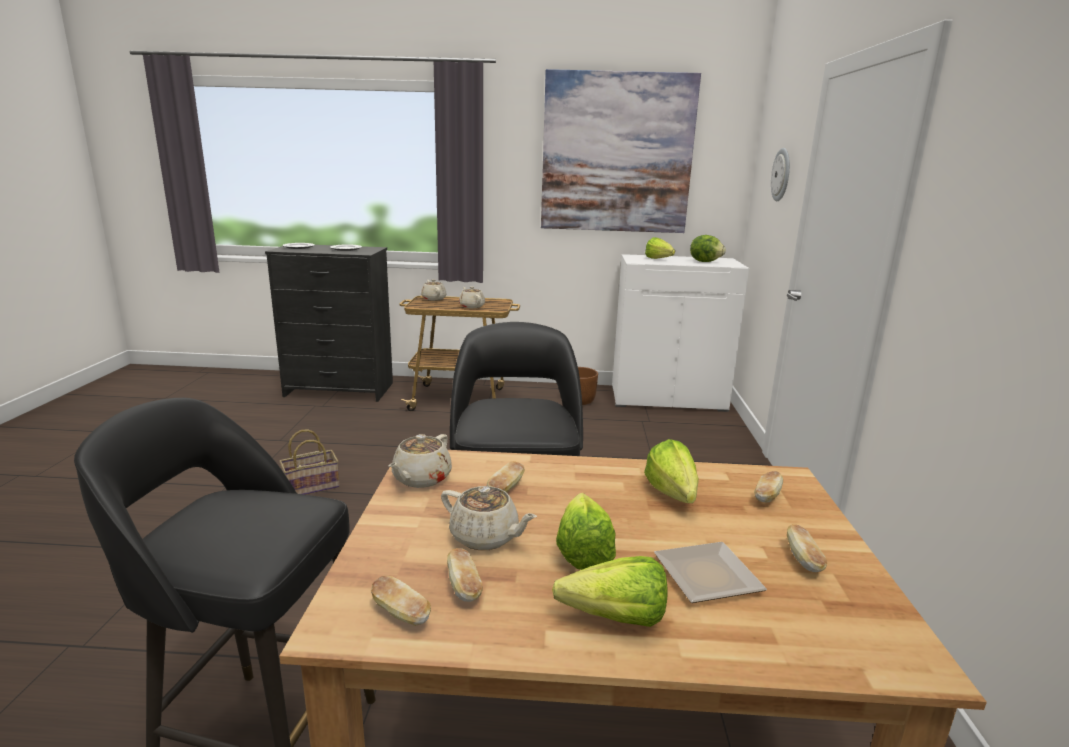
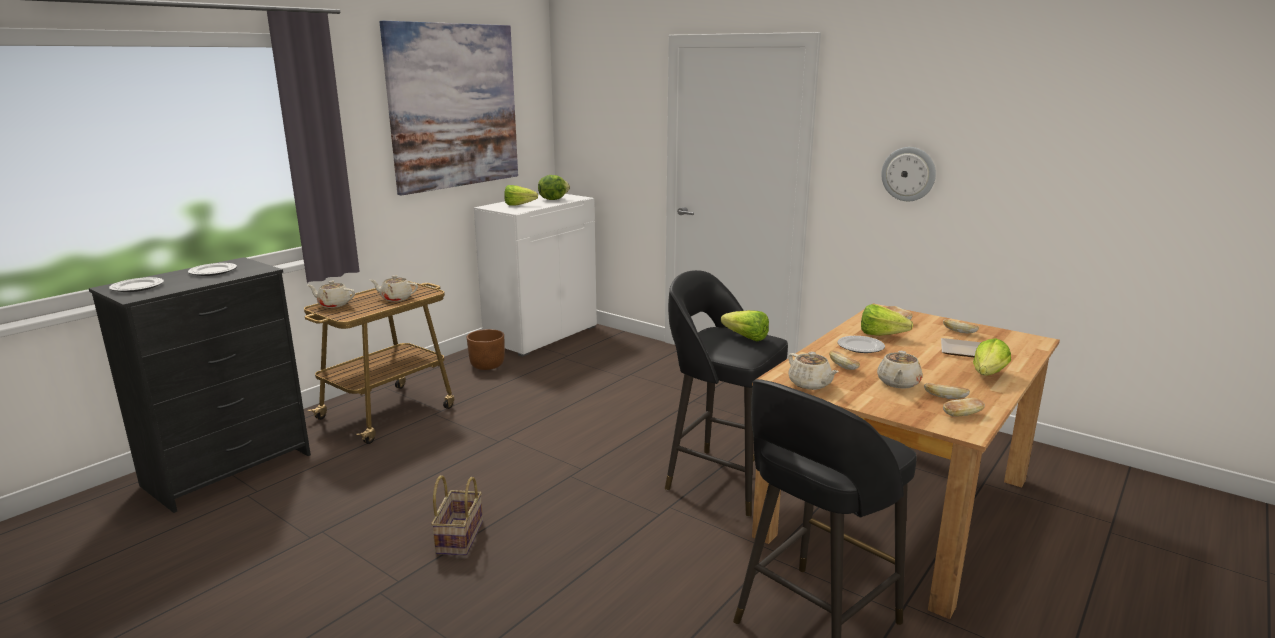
camera: 55 degrees left, 0 degrees up
beige teapot [441,486,537,550] -> beige teapot turned 135 degrees clockwise [877,351,922,389]
lettuce [556,493,616,570] -> lettuce moved to [721,310,769,342]
wall clock [771,148,790,201] -> wall clock moved to [881,147,936,201]
none -> plate [837,336,885,353]

